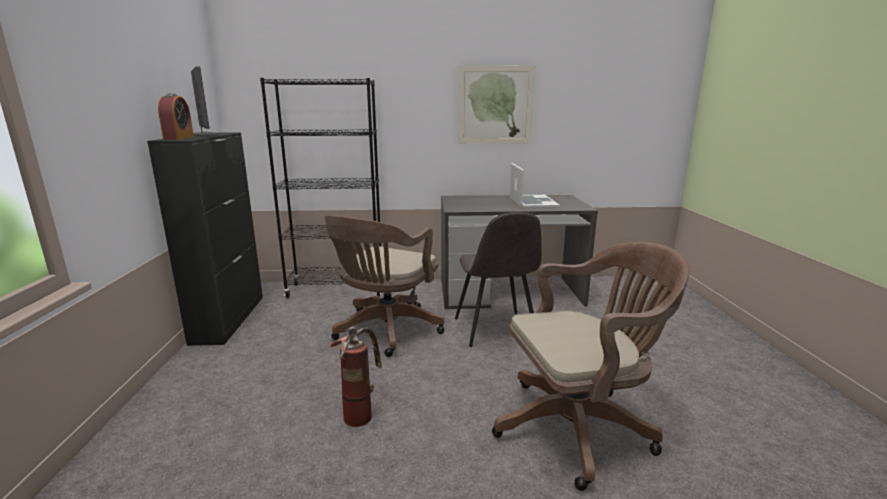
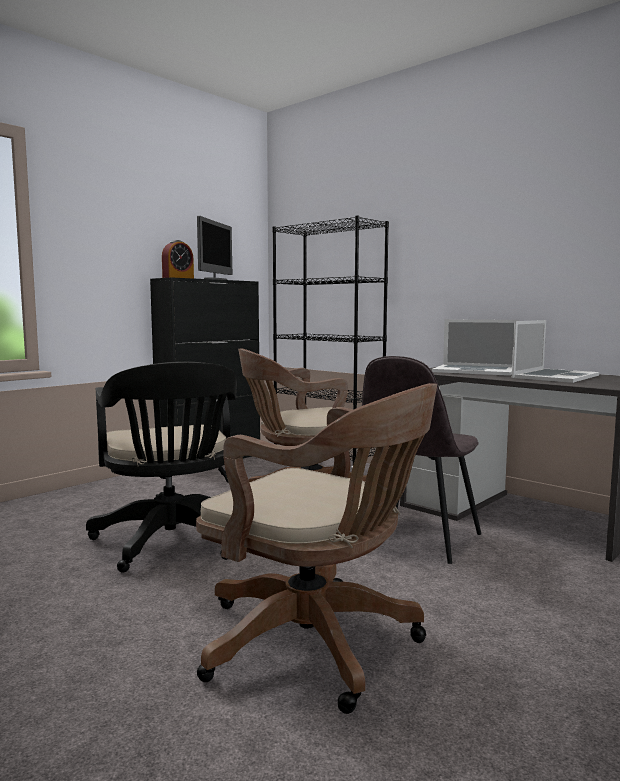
camera: 45 degrees right, 10 degrees down
fire extinguisher [328,327,382,427] -> black office chair [86,362,237,572]
picture [459,66,535,144] -> none
none -> laptop [432,319,519,376]

